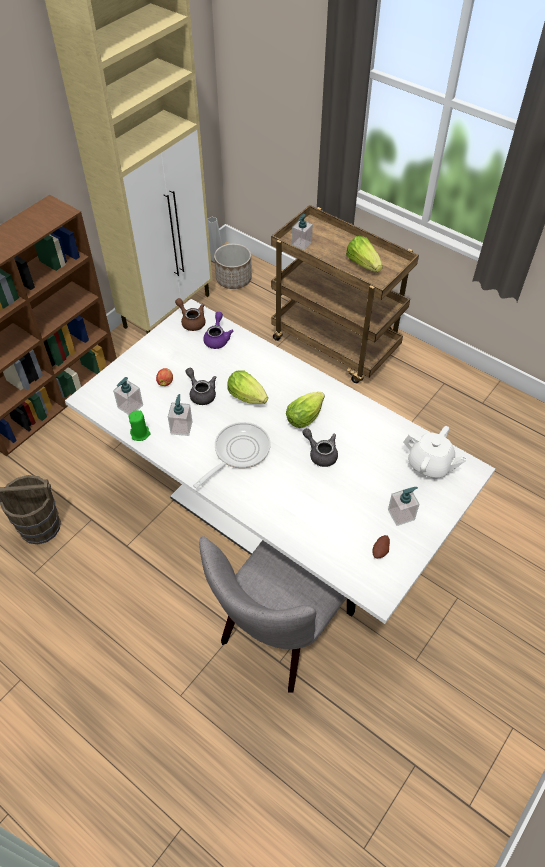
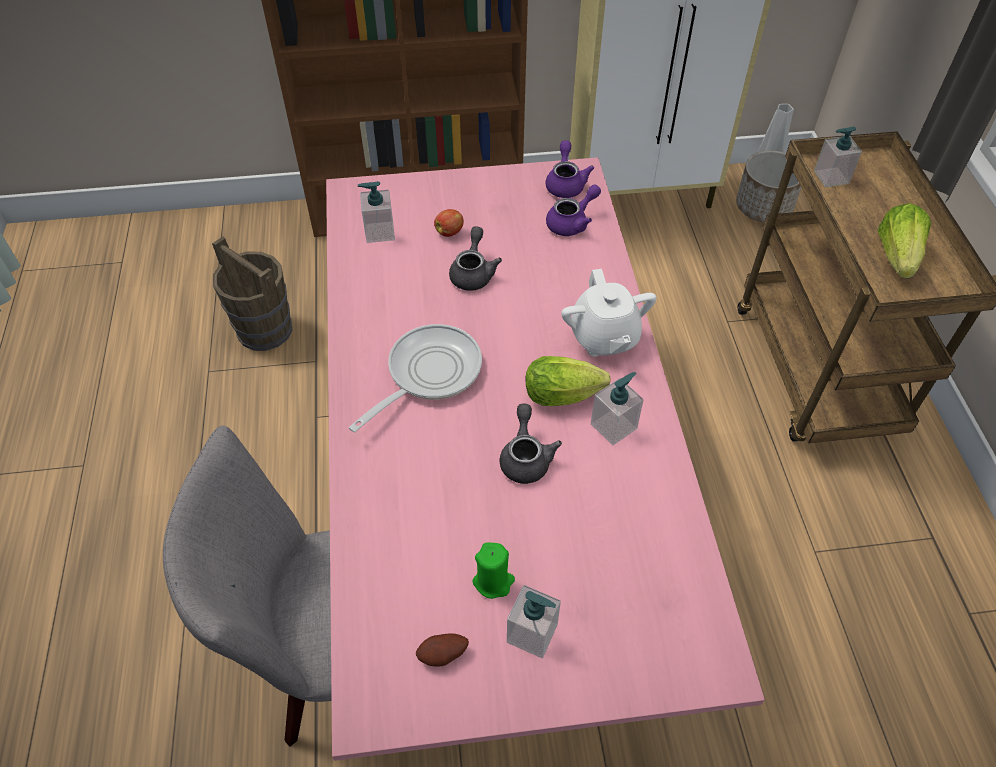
camera: 45 degrees right, 0 degrees up
white dining table [65,299,495,624] -> pink dining table [326,157,765,761]
green candle [128,410,150,441] -> green candle moved to [472,542,515,599]
soap dispenser [168,394,192,436] -> soap dispenser moved to [591,372,644,445]
brown teapot [175,298,205,331] -> purple teapot [546,140,594,198]
frying pan [193,422,271,488] -> frying pan turned 45 degrees counterclockwise [349,324,482,432]
lettuce [227,370,268,404] -> none
white teapot [403,426,467,479] -> white teapot moved to [561,269,657,357]

